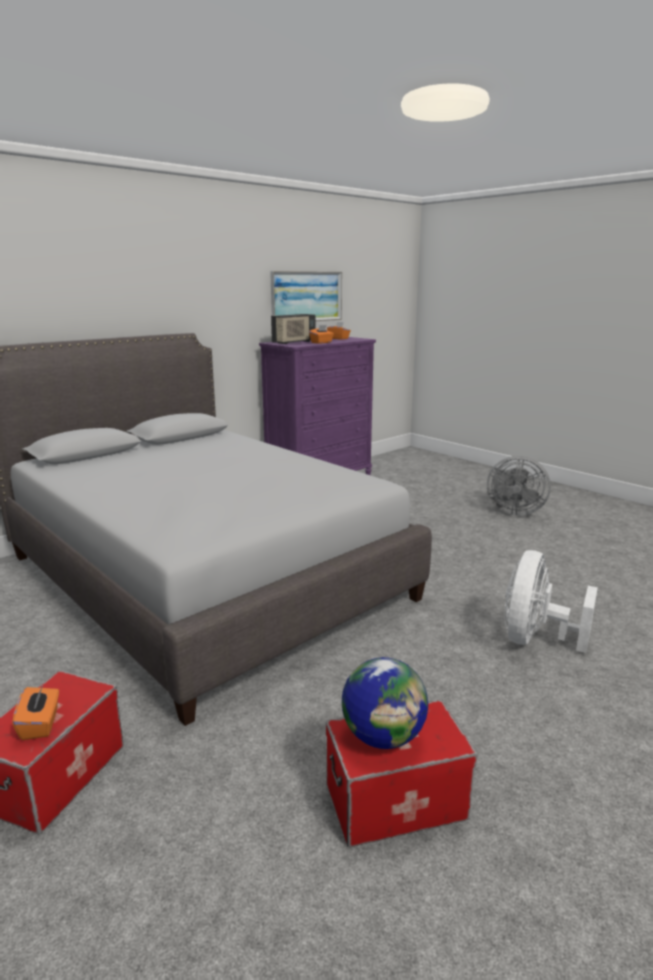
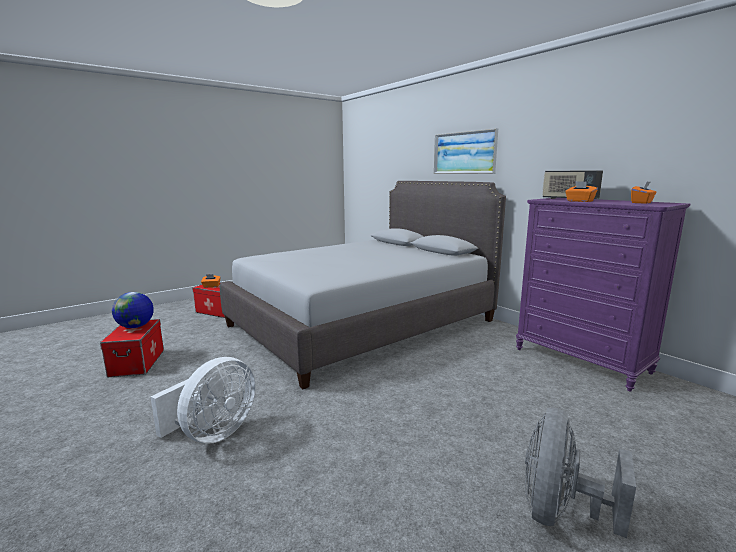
camera: 95 degrees right, 5 degrees down
picture [270,271,342,321] -> picture moved to [434,128,498,174]
white fan [505,550,598,653] -> white fan turned 90 degrees clockwise [151,357,255,443]

